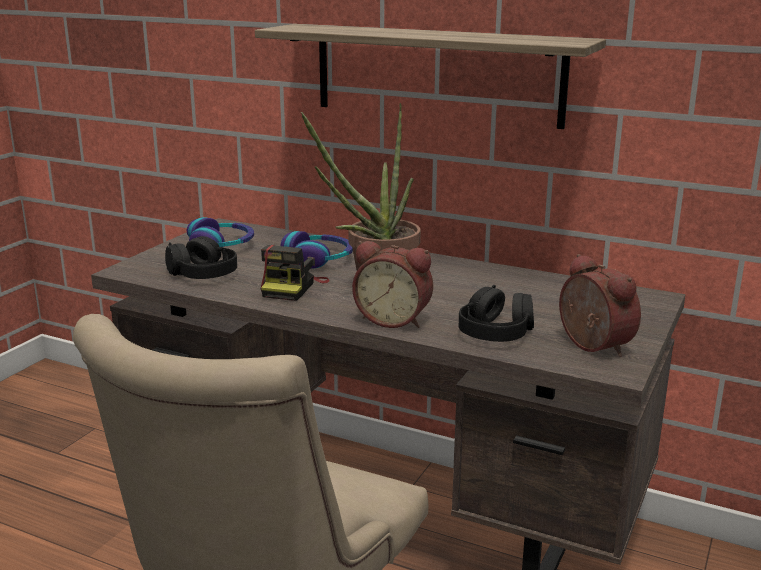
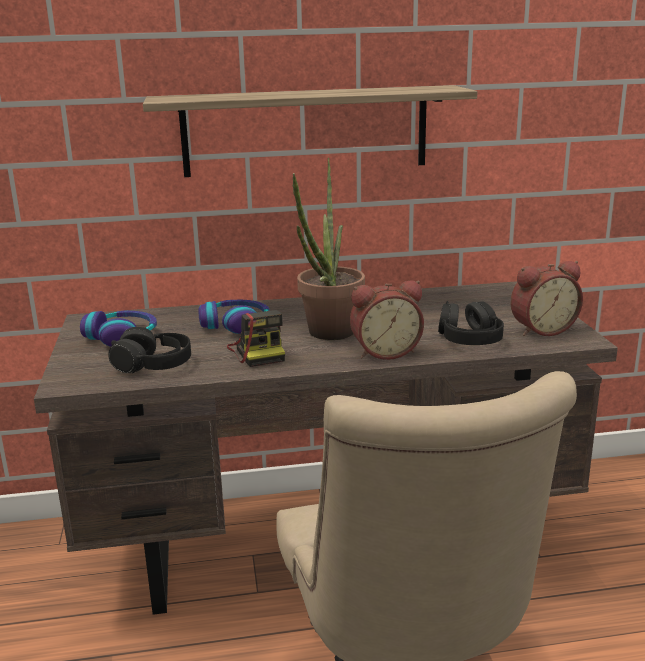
camera: 35 degrees left, 0 degrees up
alarm clock [559,254,641,357] -> alarm clock turned 135 degrees clockwise [510,261,583,336]

